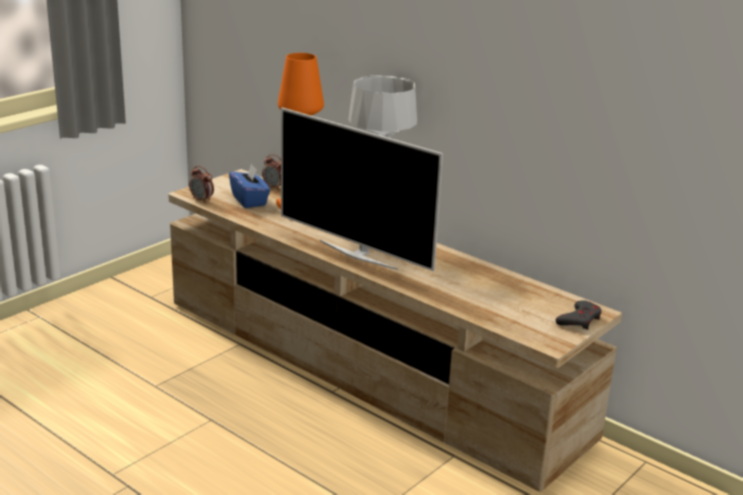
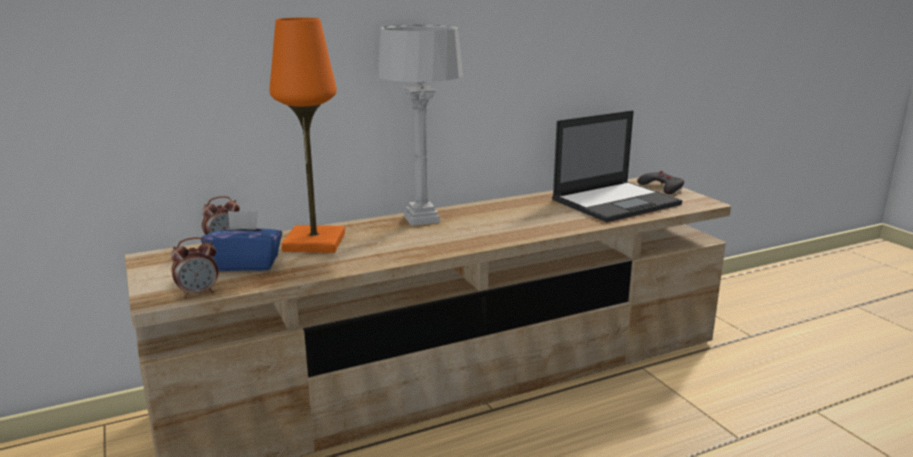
camera: 65 degrees left, 5 degrees down
television [281,107,443,272] -> none
none -> laptop [552,110,682,222]

